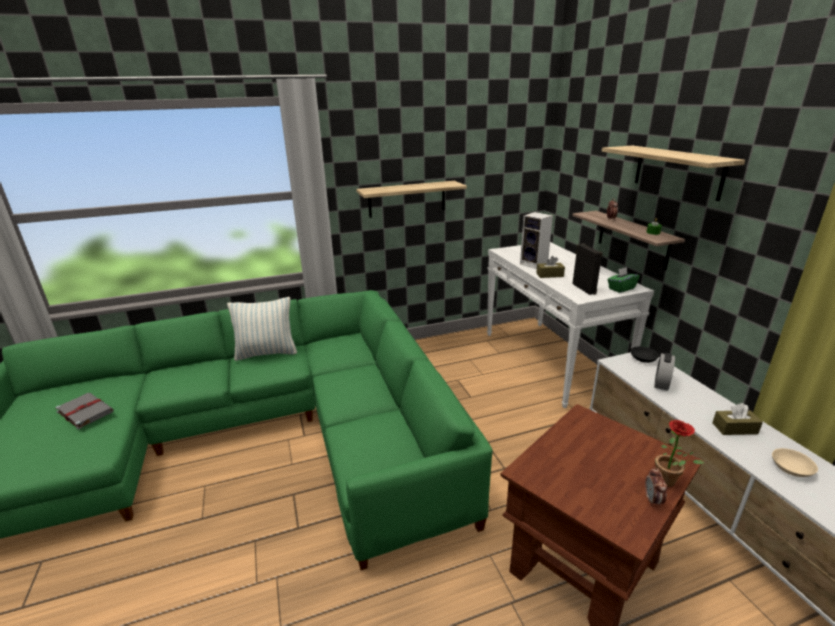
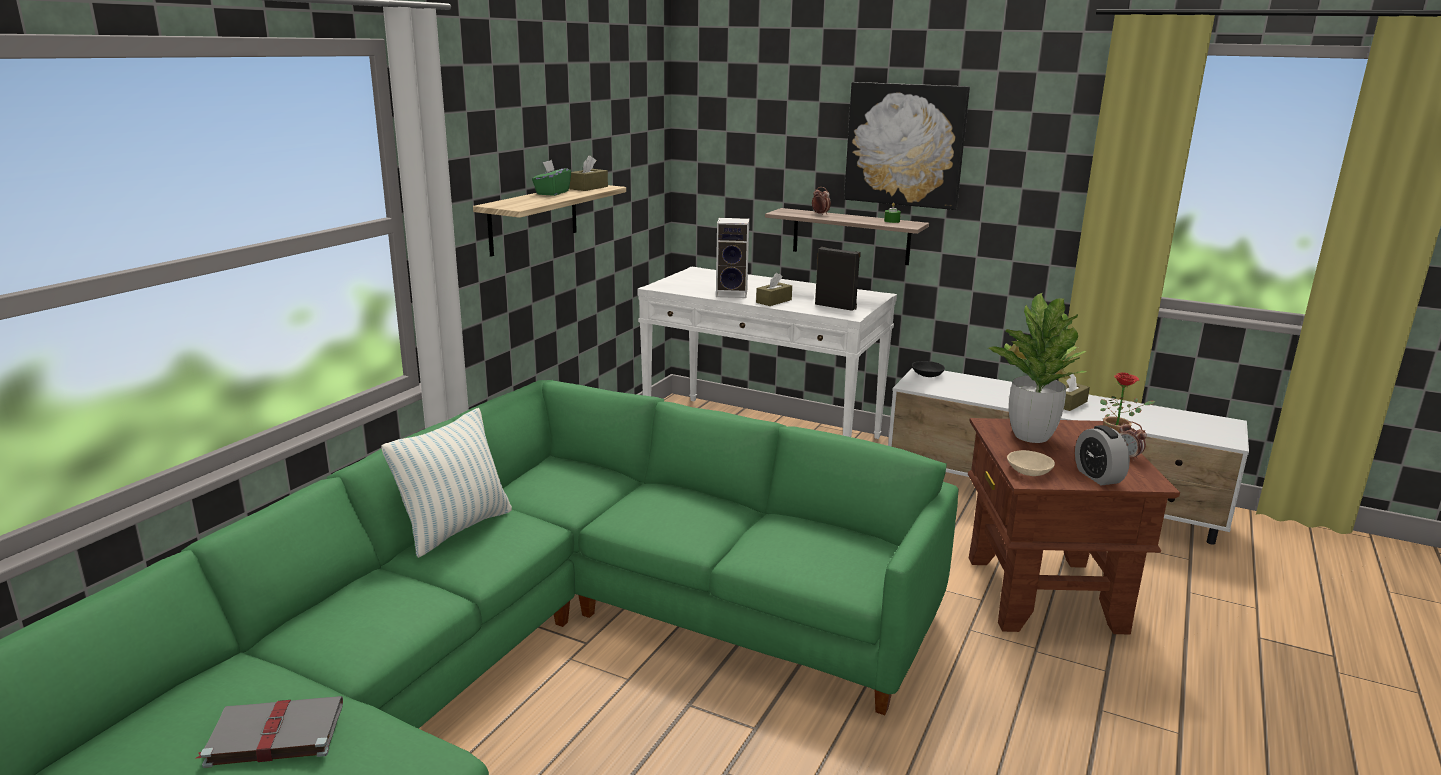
camera: 45 degrees left, 5 degrees down
shelf [602,145,745,201] -> picture [844,82,970,210]
green tissue box [607,267,640,293] -> green tissue box moved to [532,160,571,196]
alarm clock [654,353,675,391] -> alarm clock moved to [1075,425,1130,486]
beige bowl [772,448,818,477] -> beige bowl moved to [1007,450,1055,476]
none -> brown tissue box [569,155,608,191]
none -> potted plant [988,293,1087,443]

